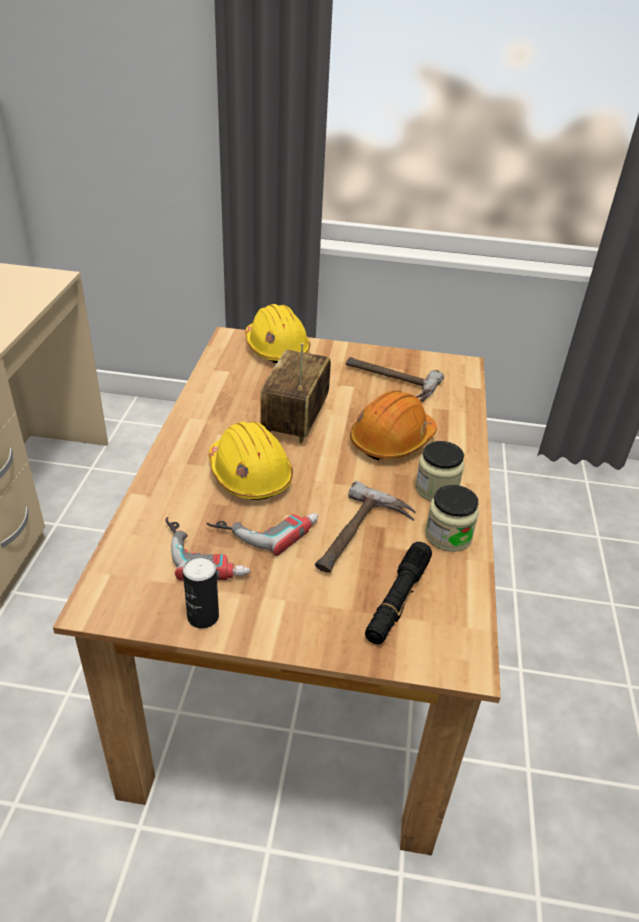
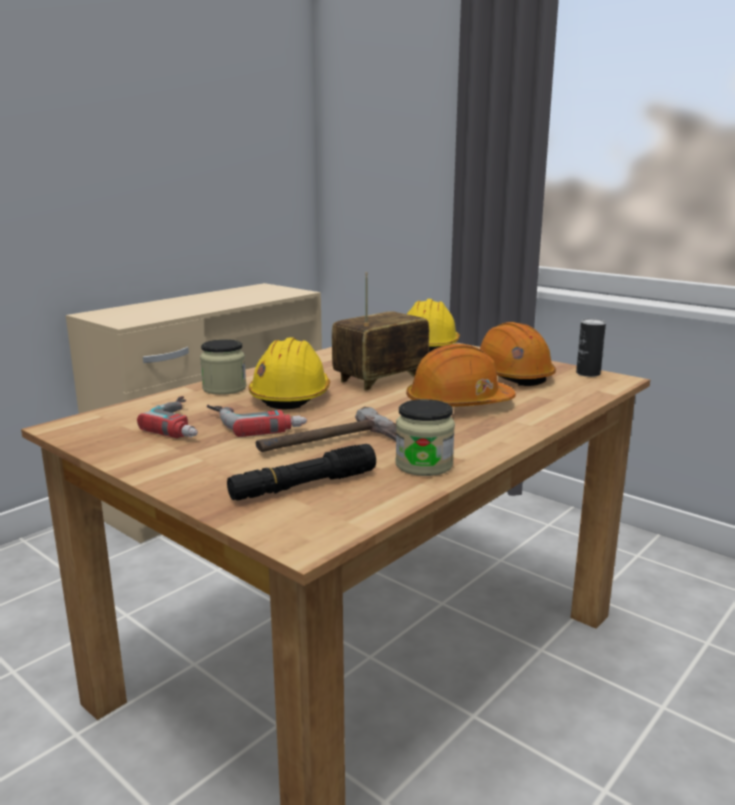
camera: 35 degrees right, 20 degrees down
can [183,556,219,629] -> can moved to [576,318,606,377]
hammer [346,357,444,403] -> orange hard hat [480,322,556,386]
jar [415,441,465,501] -> jar moved to [200,339,246,395]

